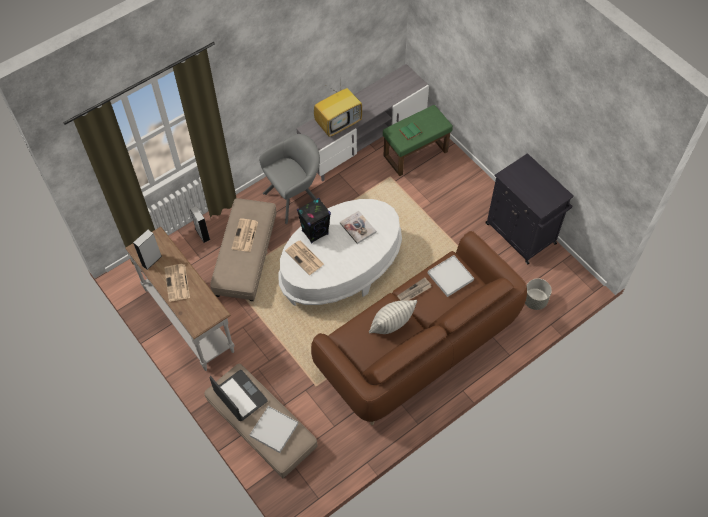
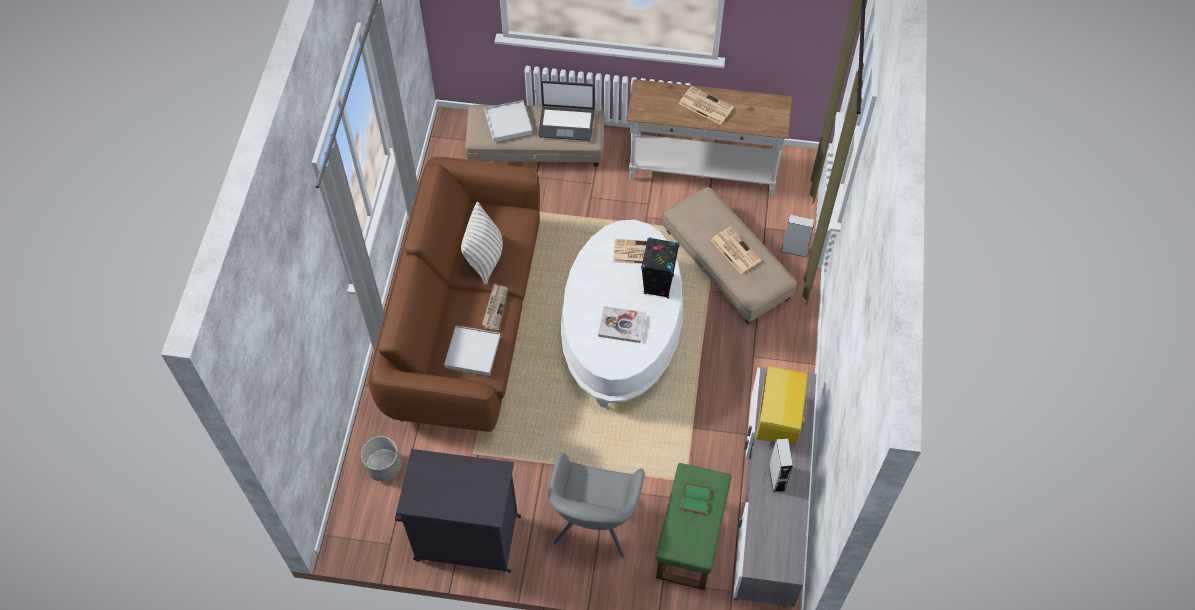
camera: 135 degrees right, 0 degrees up
grey speaker [133,230,162,270] -> grey speaker moved to [769,438,793,492]
grey armchair [259,134,320,224] -> grey armchair moved to [548,453,645,558]

